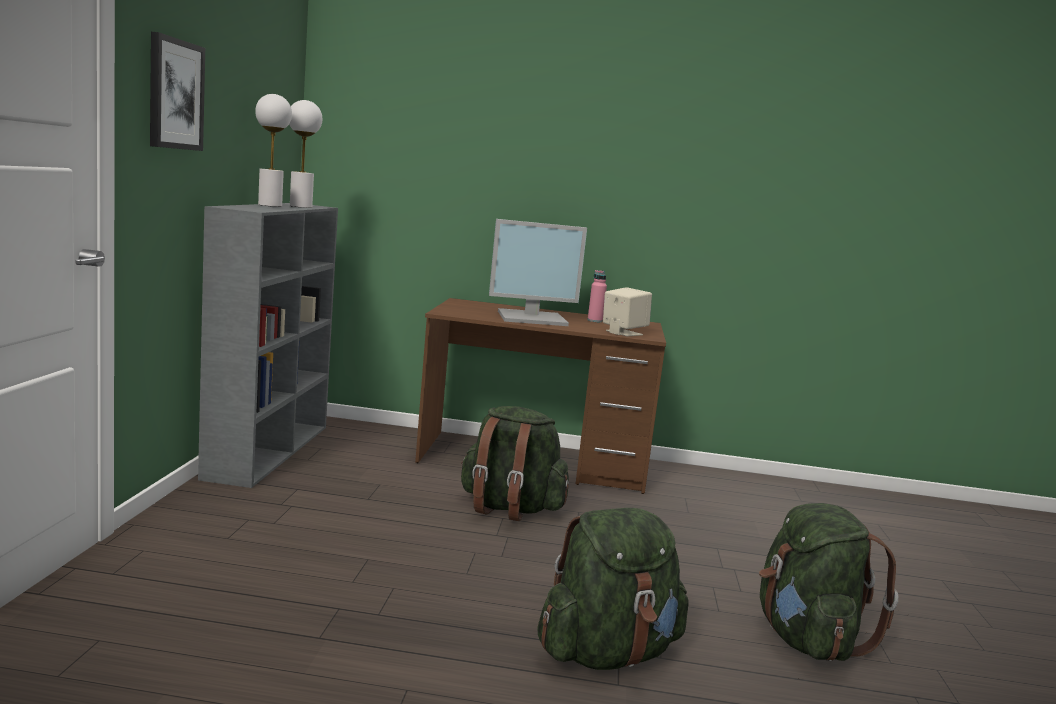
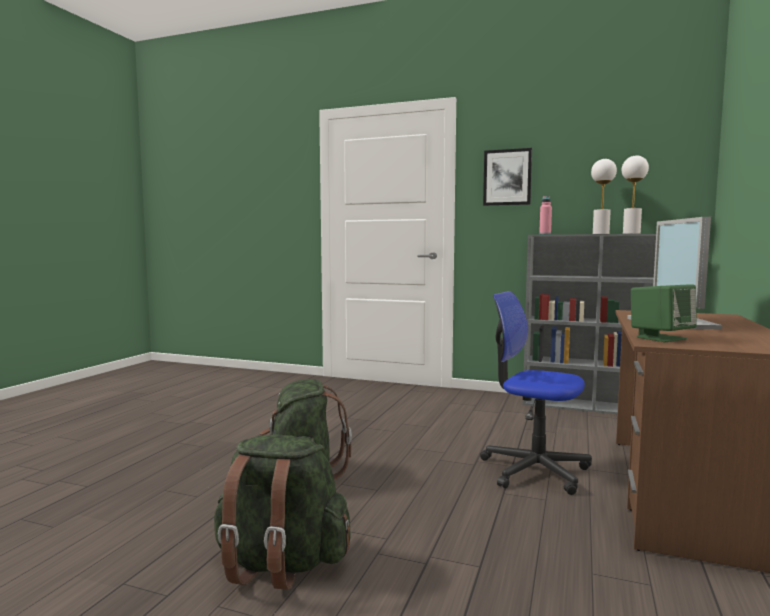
camera: 105 degrees right, 5 degrees down
green backpack [461,406,569,521] -> office chair [480,291,592,495]
pink bottle [588,270,607,322] -> pink bottle moved to [539,196,552,235]
beige speaker [603,287,652,336] -> green speaker [631,284,697,342]

